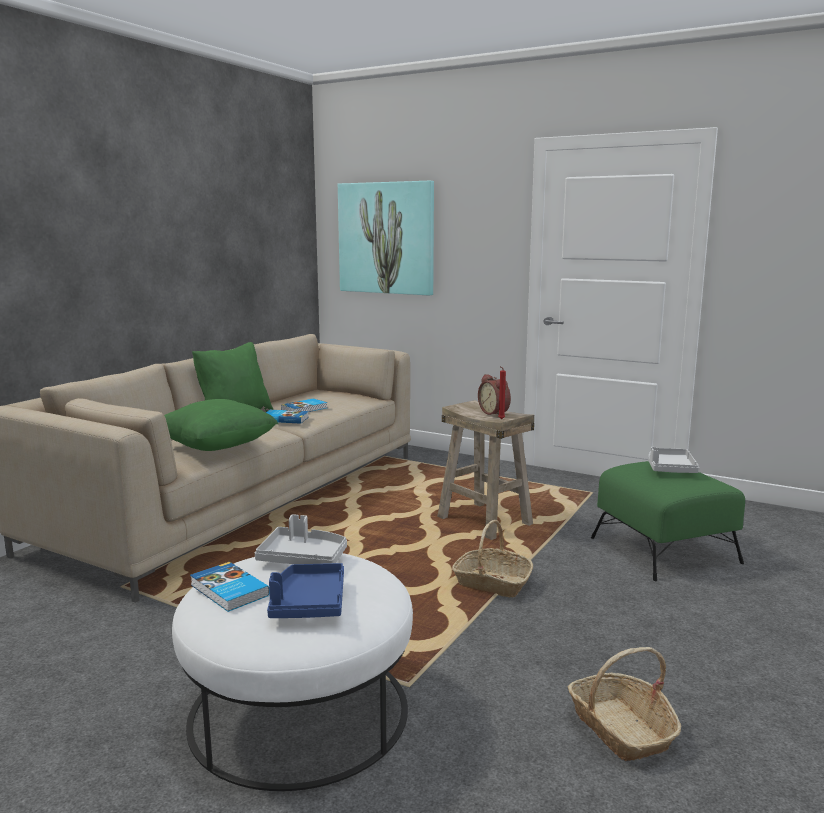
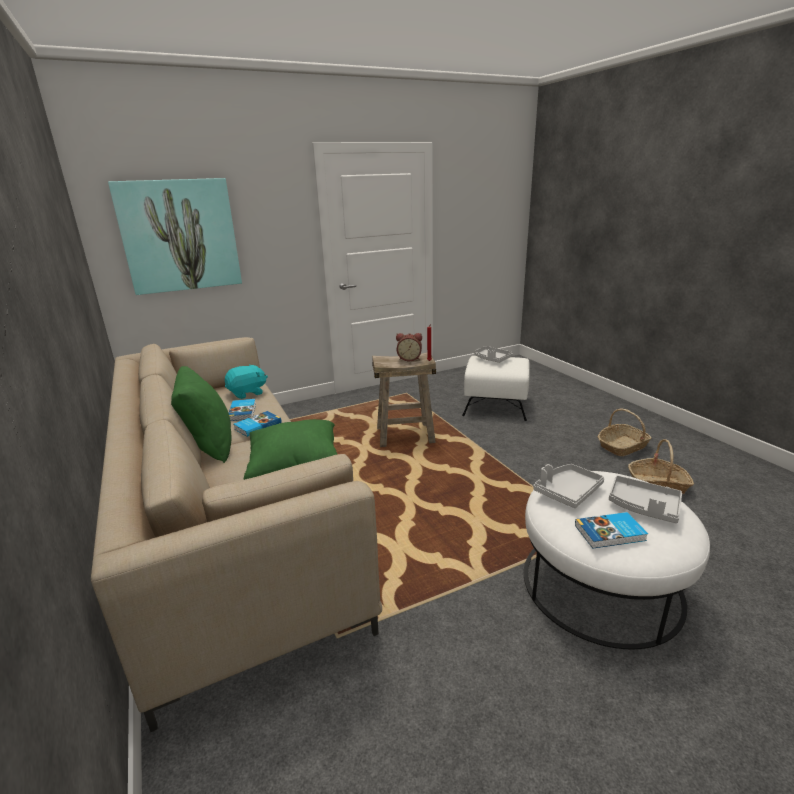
camera: 55 degrees left, 10 degrees up
blue tray [267,563,344,618] -> grey tray [609,475,682,523]
basket [452,520,533,597] -> basket moved to [598,409,652,456]
green ottoman [591,461,745,581] -> white ottoman [462,356,530,421]
none -> turquoise plush toy [225,364,268,399]

